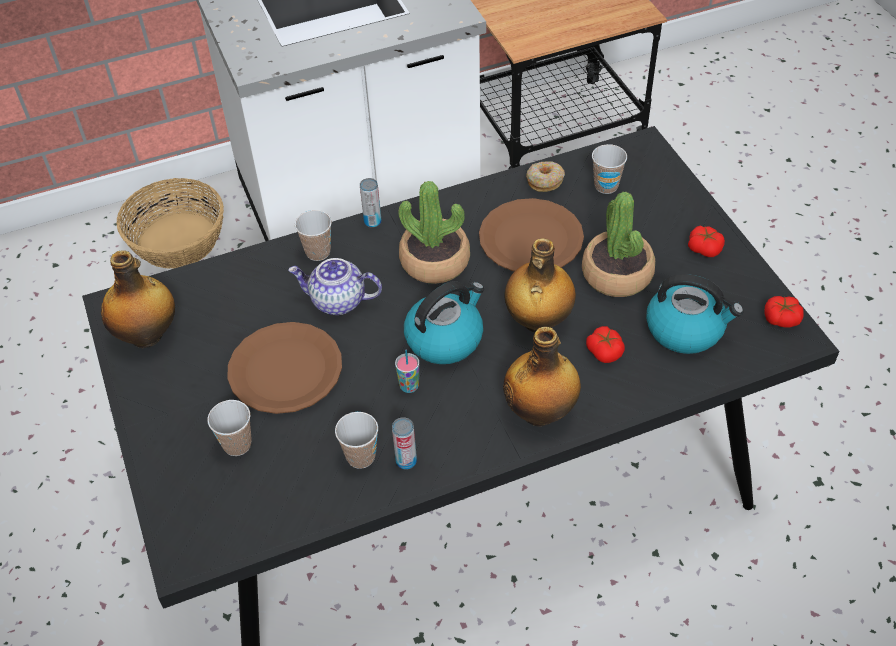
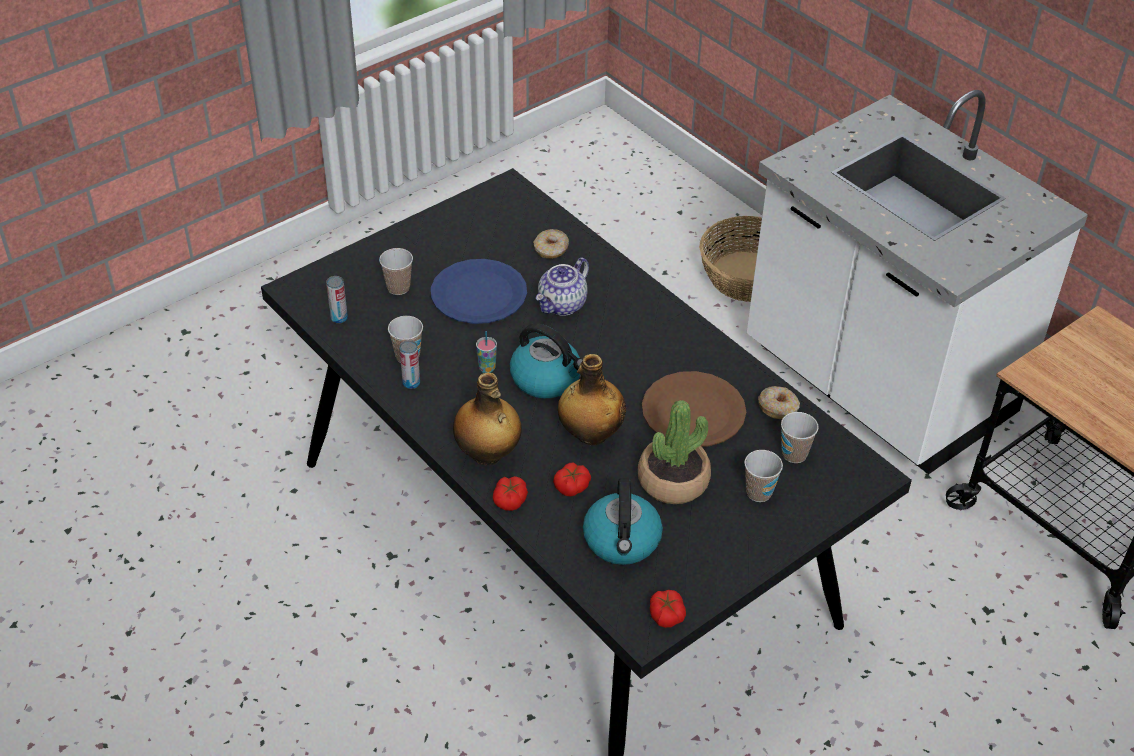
camera: 70 degrees right, 5 degrees down
bottle [101,250,175,348] -> none
brown plate [227,322,342,414] -> blue plate [431,259,527,324]
teapot [288,258,382,315] -> teapot turned 135 degrees counterclockwise [536,257,589,316]
cup [295,210,332,261] -> cup moved to [744,450,783,502]
can [360,178,382,228] -> can moved to [326,276,348,324]
potted plant [399,181,470,284] -> none
tomato [688,226,725,257] -> tomato moved to [493,476,528,511]
none -> donut [533,229,569,259]

